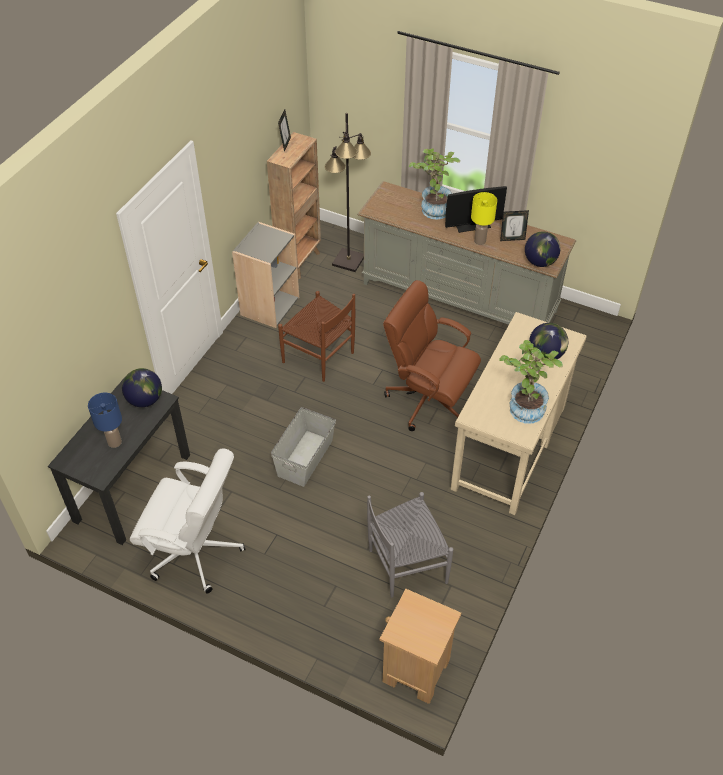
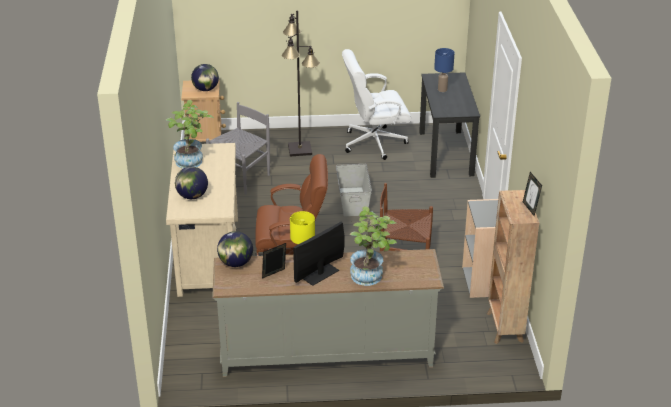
camera: 150 degrees right, 15 degrees down
globe [122,368,162,407] -> globe moved to [191,64,219,91]
black floor lamp [325,113,371,272] -> black floor lamp moved to [282,10,320,156]

